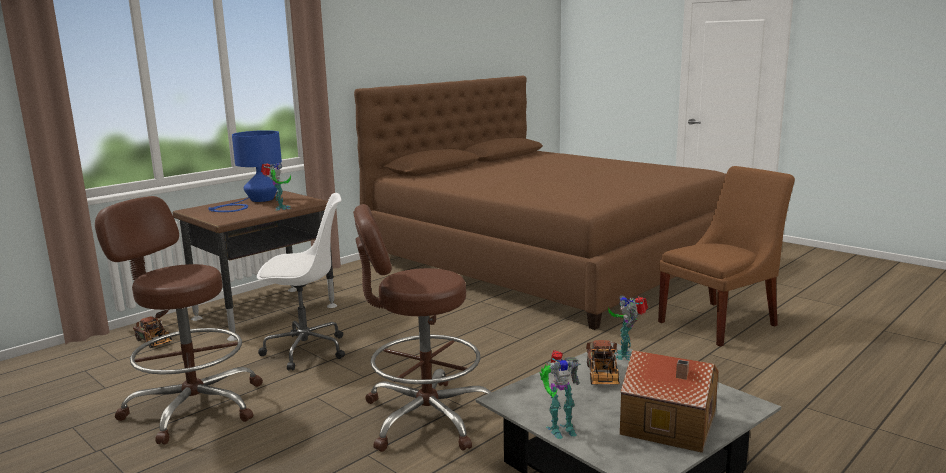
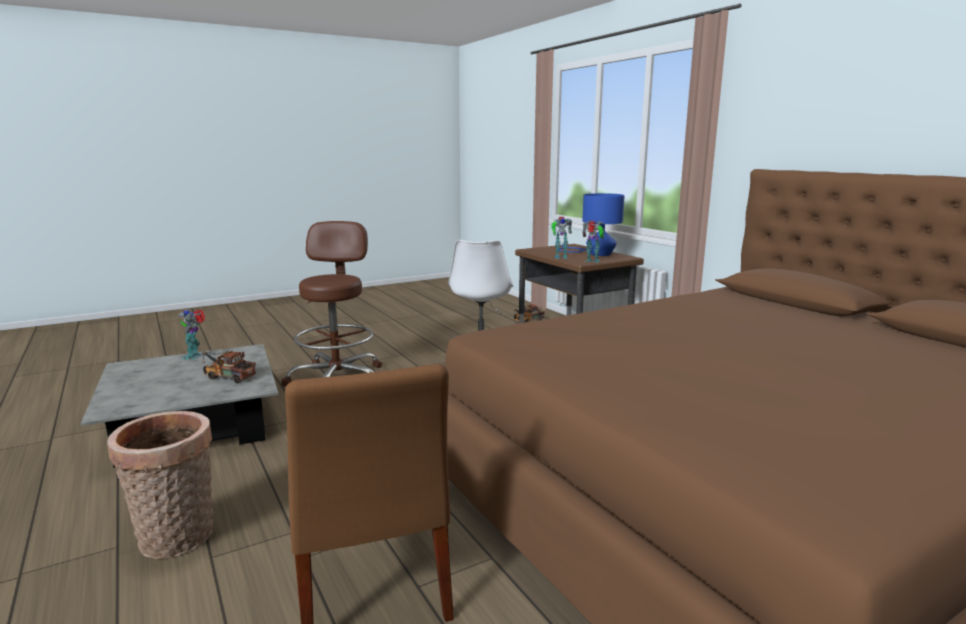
camera: 105 degrees right, 0 degrees up
brown stool [95,196,263,444] -> none
toy robot [608,295,648,360] -> toy robot moved to [582,221,604,263]
toy house [620,350,719,453] -> none
none -> basket [107,411,214,559]

